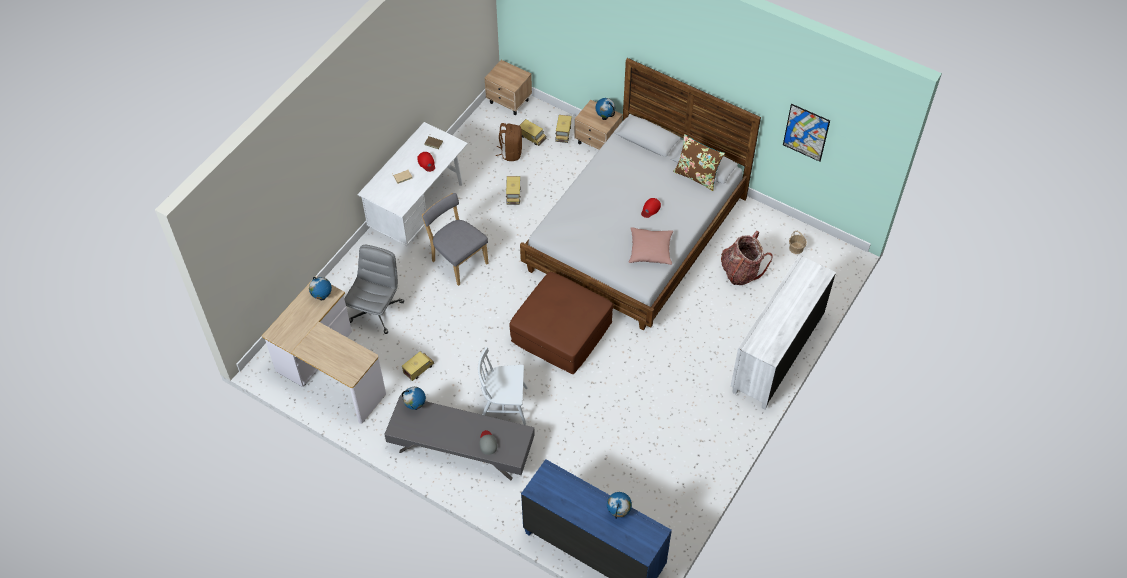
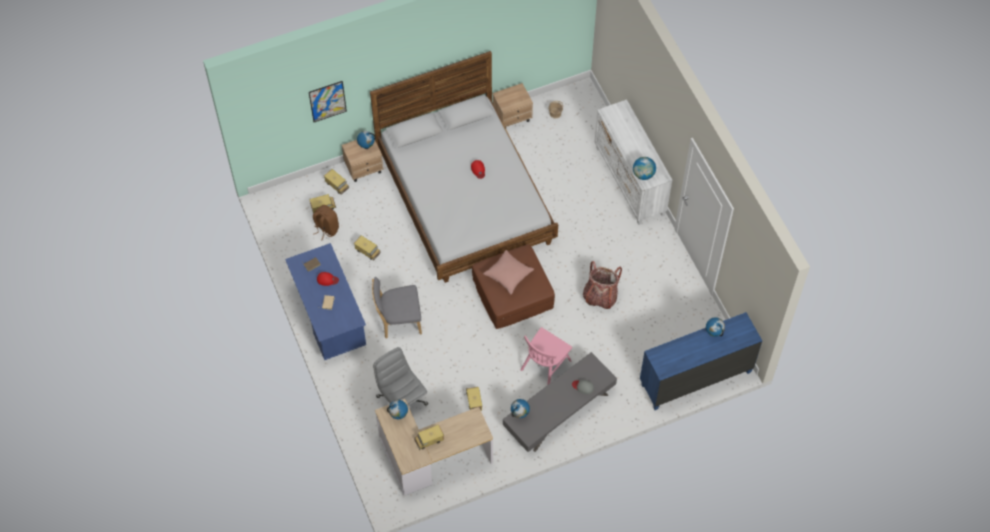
camera: 55 degrees left, 5 degrees up
white desk [357,122,468,246] -> blue desk [285,243,366,360]
white chair [478,347,528,425] -> pink chair [521,327,572,385]
beige nightstand [485,60,532,115] -> beige nightstand moved to [493,83,533,128]
pink pillow [629,227,673,265] -> pink pillow moved to [483,250,534,294]
brown pillow [673,134,725,191] -> none
backpack [721,231,773,285] -> backpack moved to [583,261,622,309]
picture [783,104,830,162] -> picture moved to [309,81,347,122]
none -> toy truck [414,425,444,450]
none -> globe [633,157,656,180]

